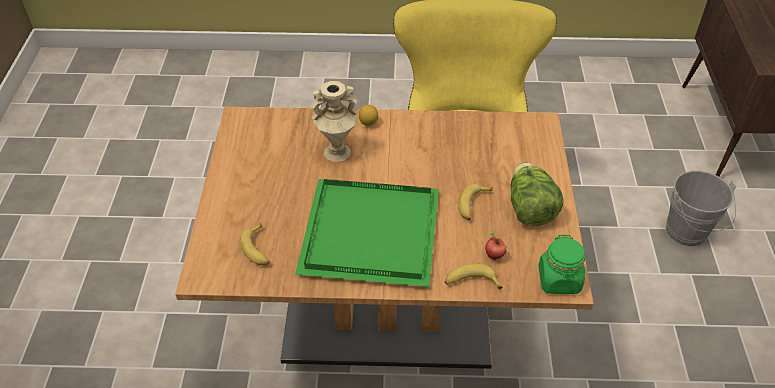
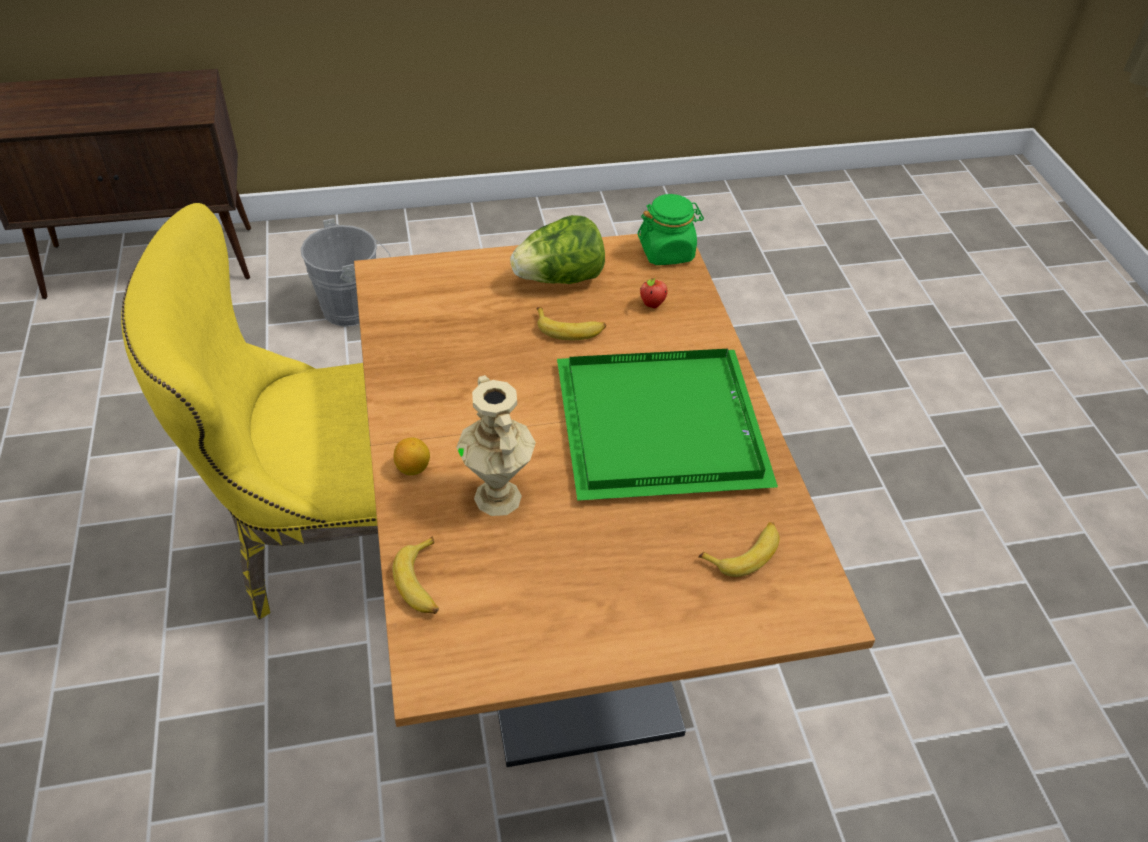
camera: 105 degrees left, 0 degrees up
banana [445,264,503,289] -> banana moved to [393,536,439,614]

